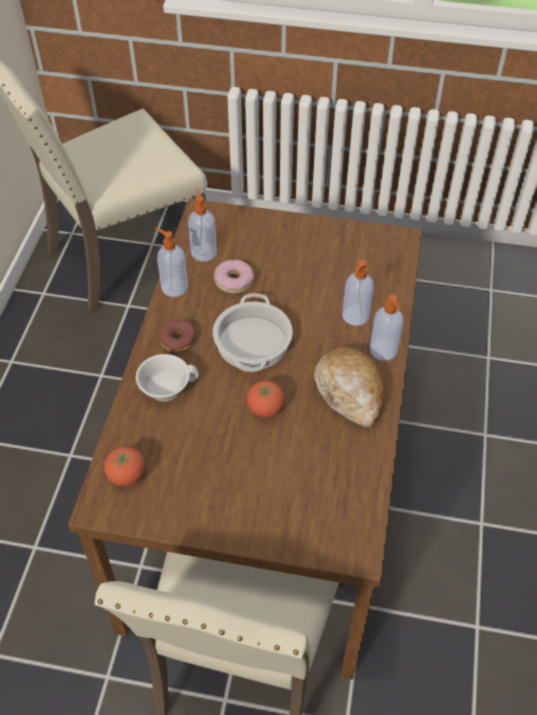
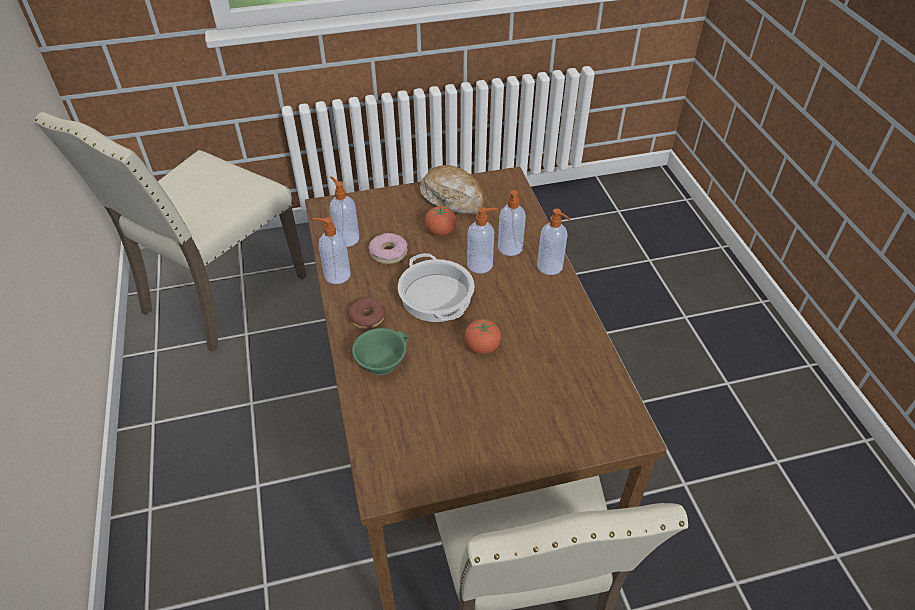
camera: 25 degrees left, 5 degrees down
tomato [104,447,145,486] -> tomato moved to [425,206,456,236]
white cup [136,354,199,401] -> green cup [352,328,409,375]
bread [314,347,384,427] -> bread moved to [420,165,485,214]
none -> soap dispenser [467,207,498,274]

